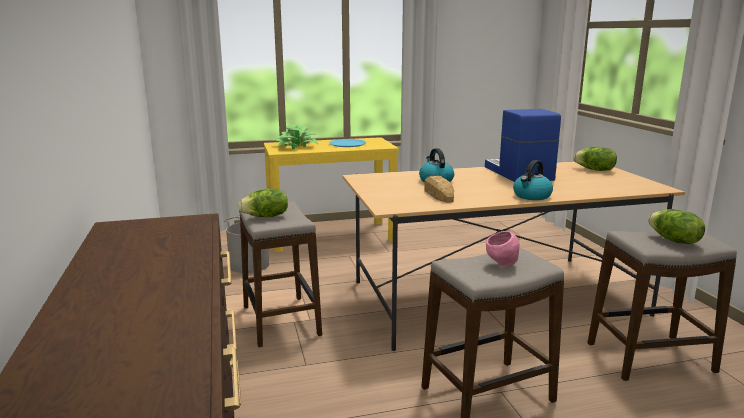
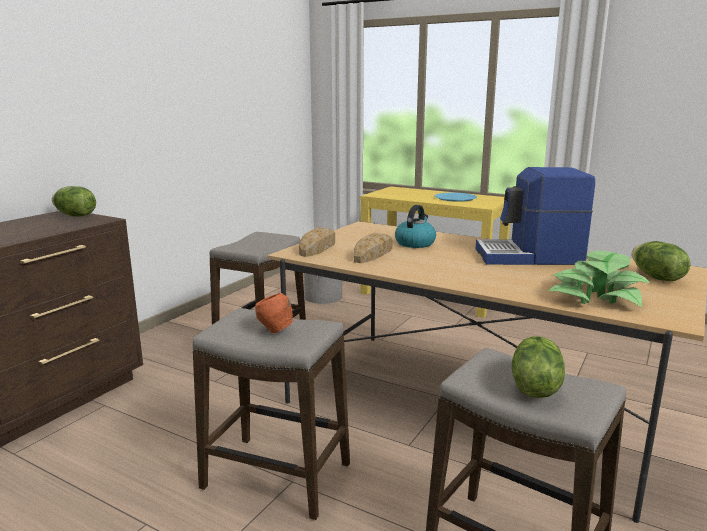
camera: 45 degrees right, 0 degrees up
lettuce [238,189,288,217] -> lettuce moved to [52,186,96,217]
potted plant [272,125,319,149] -> potted plant moved to [548,251,650,307]
coffee machine [485,109,561,182] -> coffee machine turned 120 degrees counterclockwise [476,167,595,265]
pink bowl [486,231,520,267] -> orange bowl [255,293,293,333]
kettle [513,160,553,200] -> none
none -> bread [299,228,335,257]

